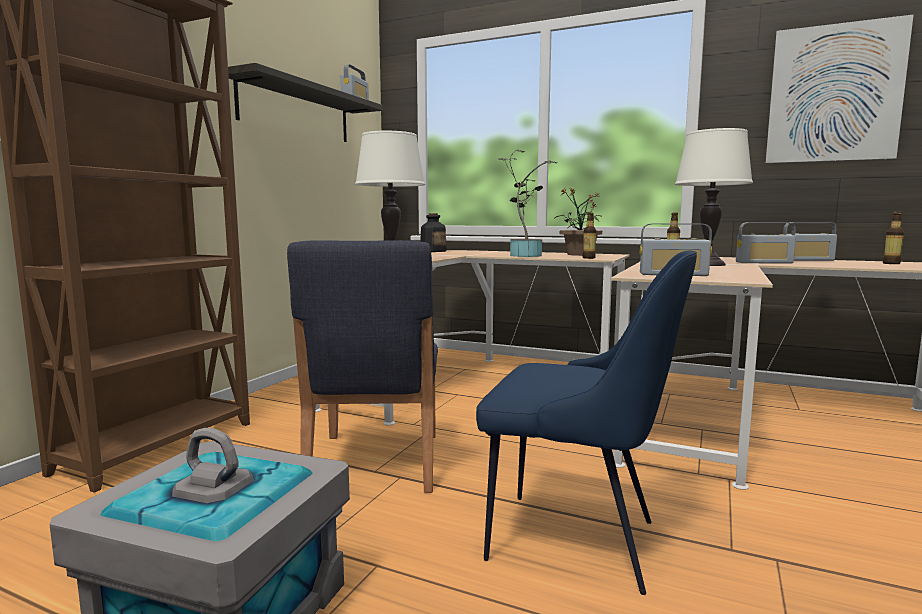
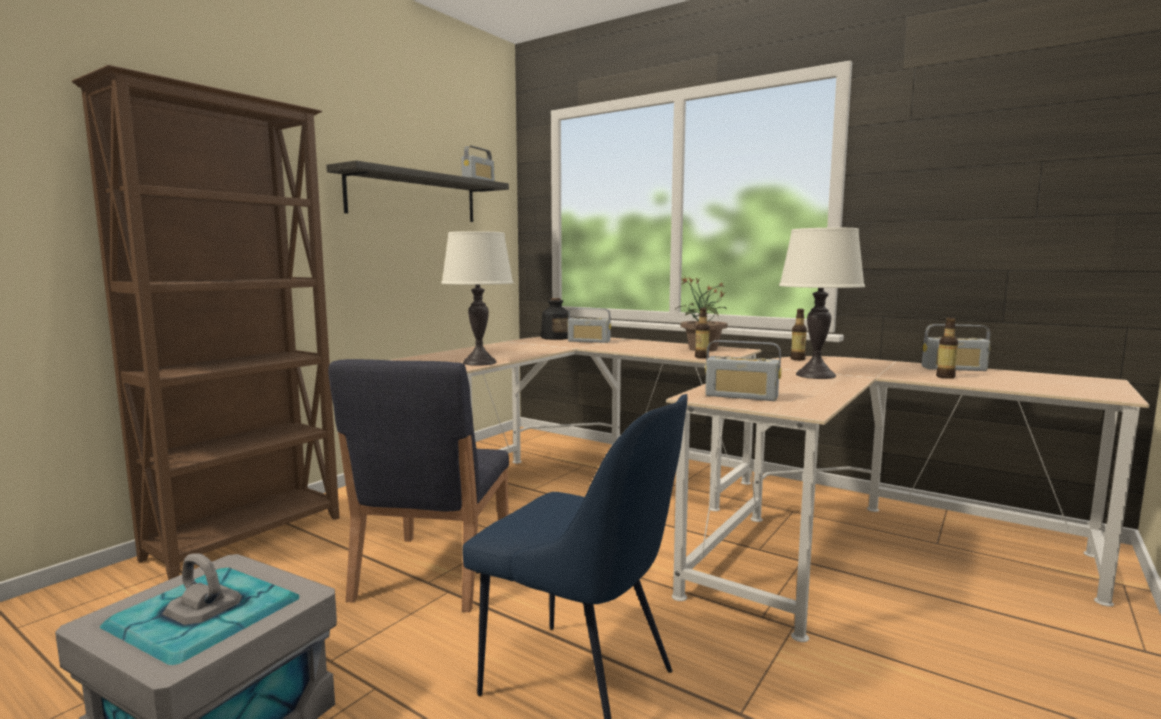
camera: 10 degrees right, 0 degrees up
potted plant [498,150,557,257] -> none
radio [736,222,796,264] -> radio moved to [567,308,611,343]
picture [766,15,914,163] -> none
bottle [883,212,904,264] -> bottle moved to [936,318,958,379]

